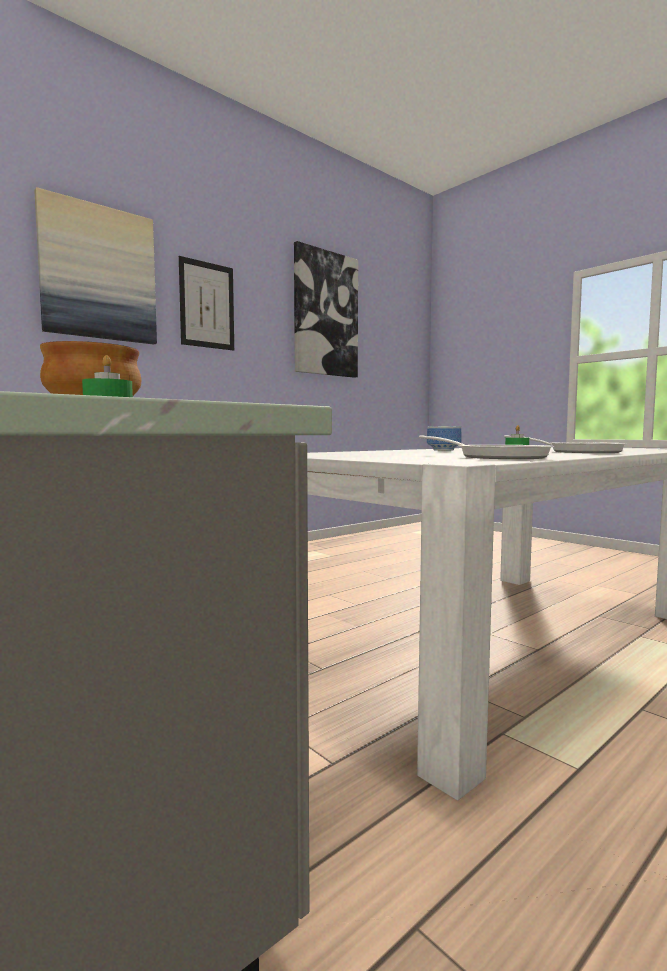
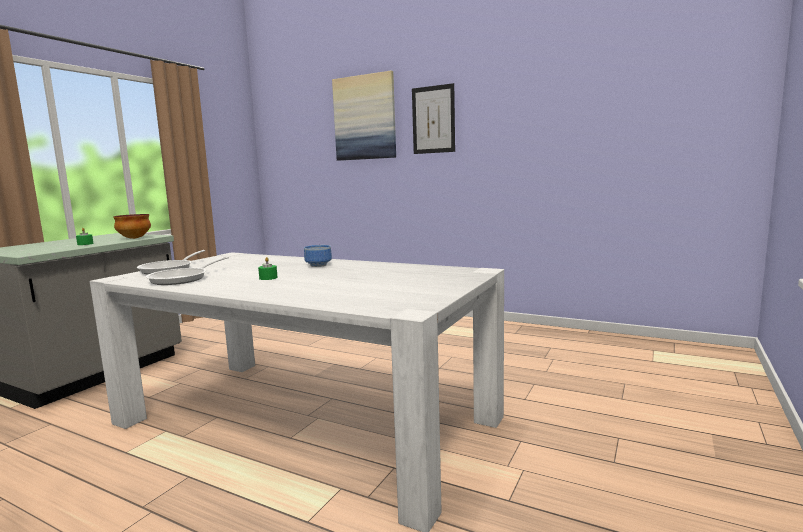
camera: 70 degrees right, 5 degrees up
picture [294,241,358,378] -> none
frying pan [504,435,627,453] -> frying pan moved to [137,250,205,274]

